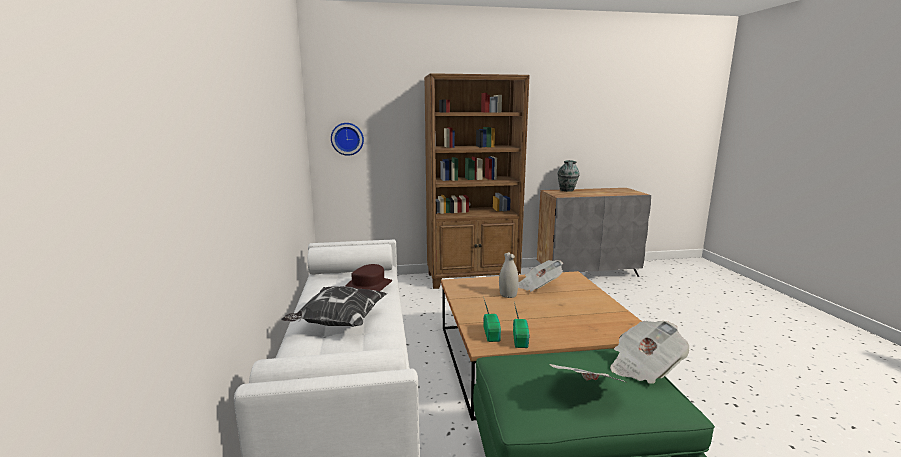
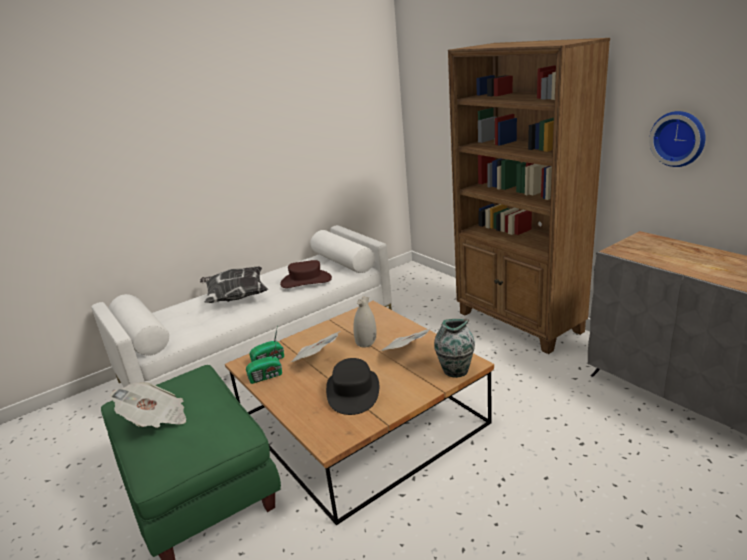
camera: 65 degrees right, 10 degrees up
wall clock [331,123,364,156] -> wall clock moved to [649,111,706,167]
vase [557,160,579,192] -> vase moved to [434,319,475,378]
newspaper [610,321,689,384] -> newspaper moved to [291,331,340,362]
none -> black hat [326,358,379,415]

